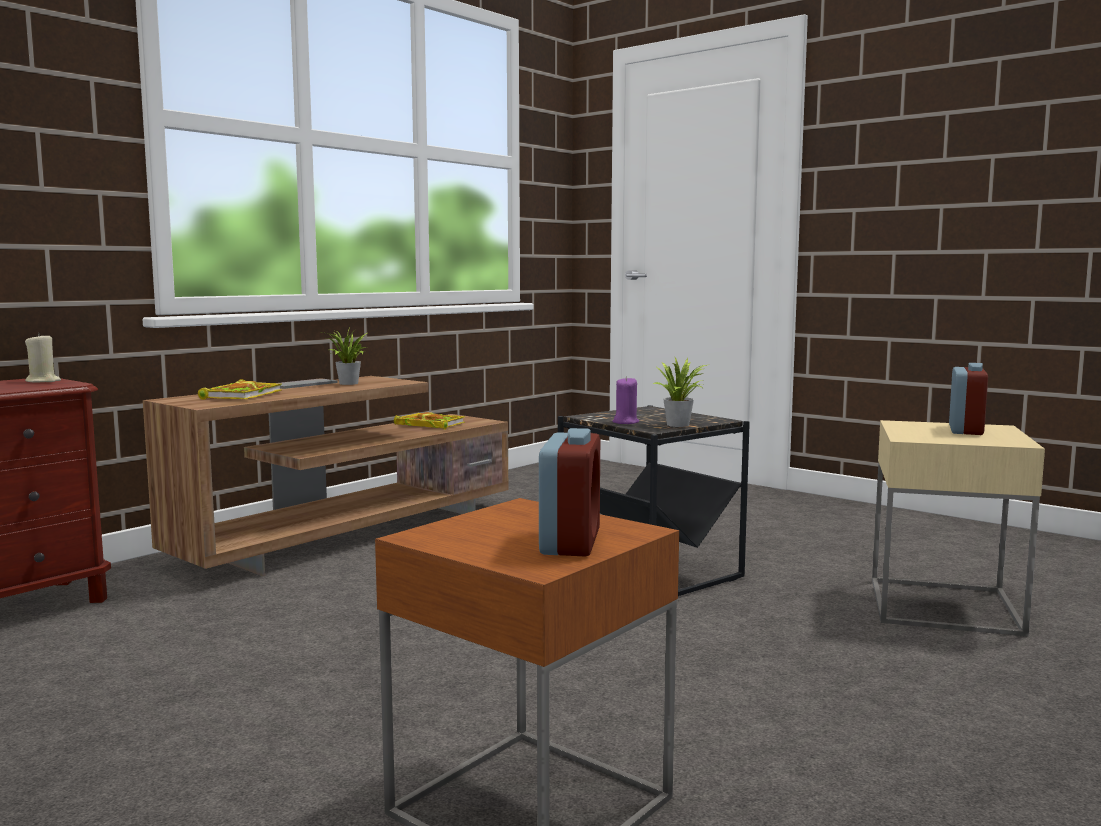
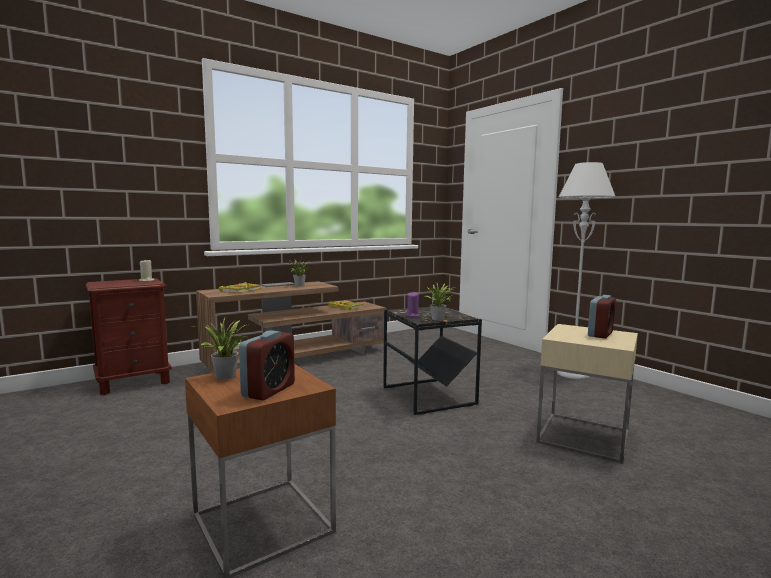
camera: 15 degrees right, 0 degrees up
none -> potted plant [196,318,247,380]
none -> grey floor lamp [557,162,616,379]

